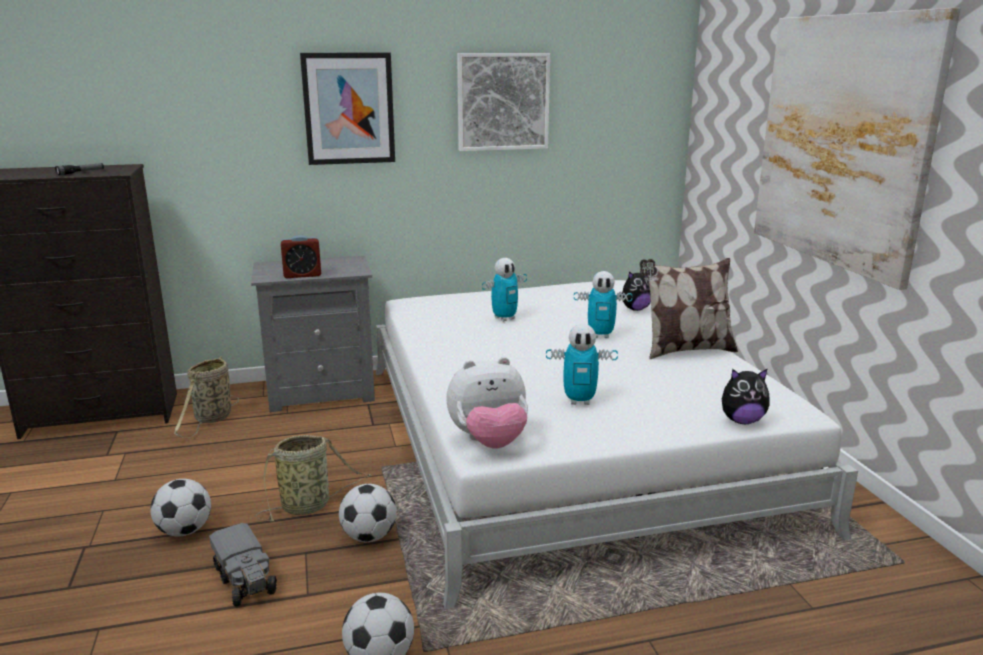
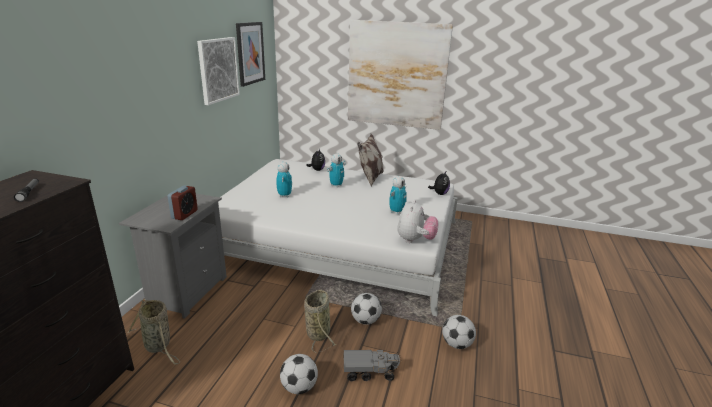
camera: 60 degrees left, 5 degrees up
picture [300,53,395,165] -> picture moved to [236,22,265,87]

